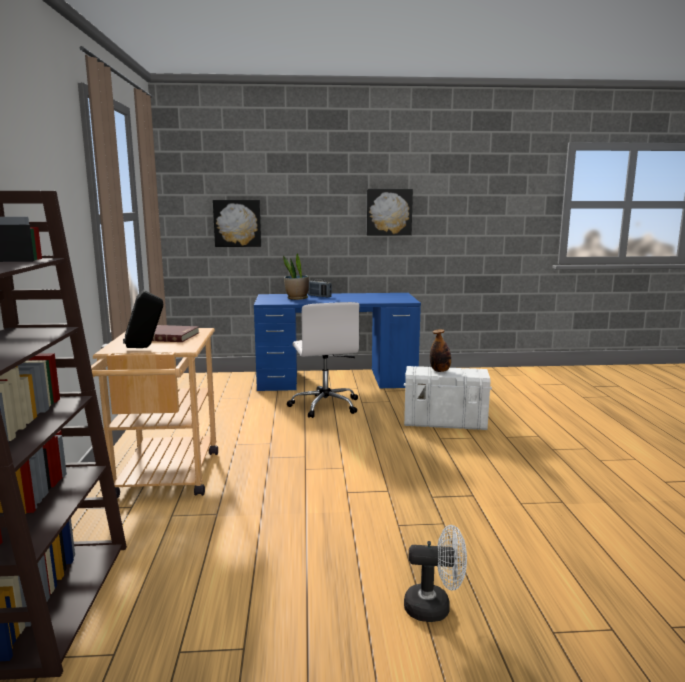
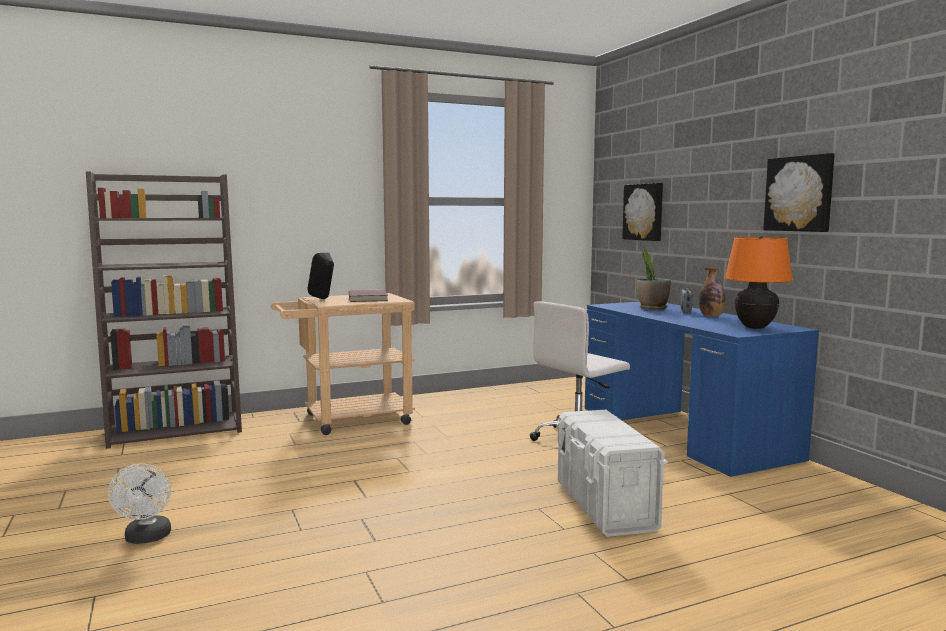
camera: 70 degrees right, 5 degrees down
bottle [430,329,451,372] -> bottle moved to [699,267,726,316]
none -> orange table lamp [724,236,793,329]

